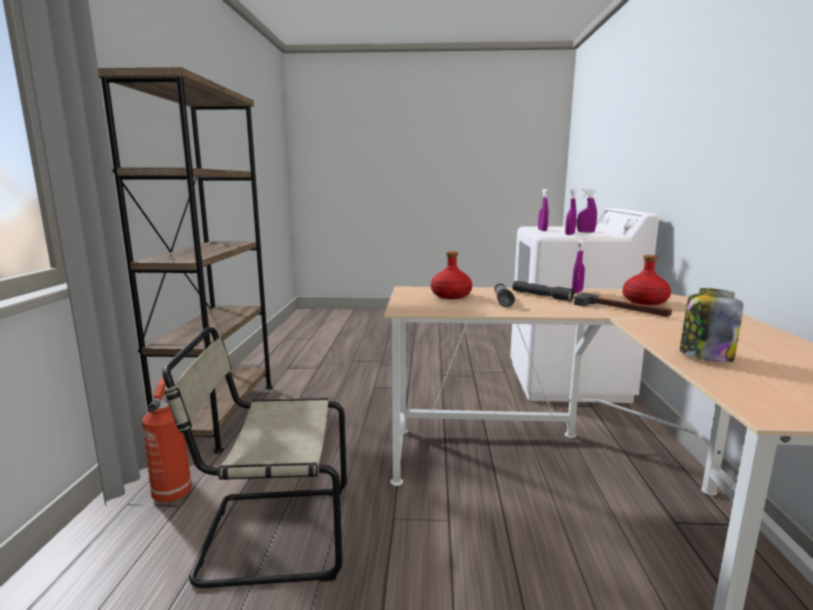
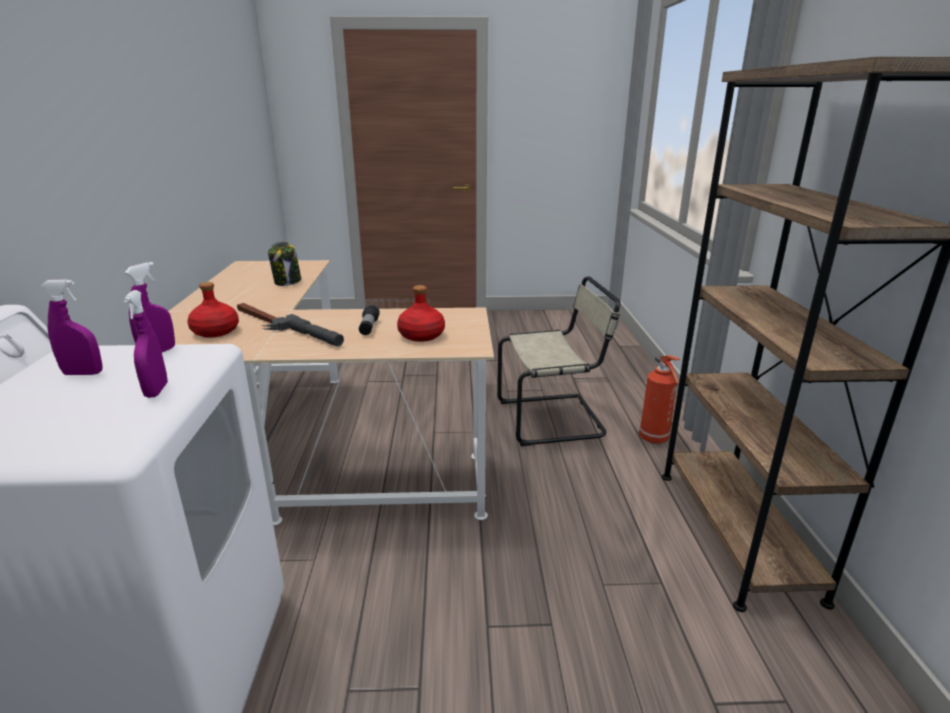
camera: 175 degrees right, 10 degrees up
purple spray bottle [572,239,585,293] -> none

